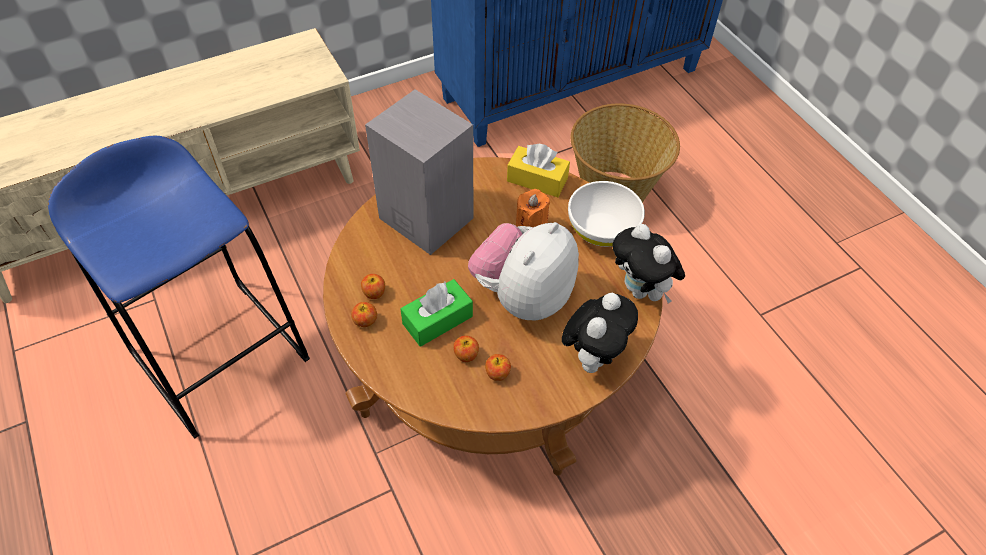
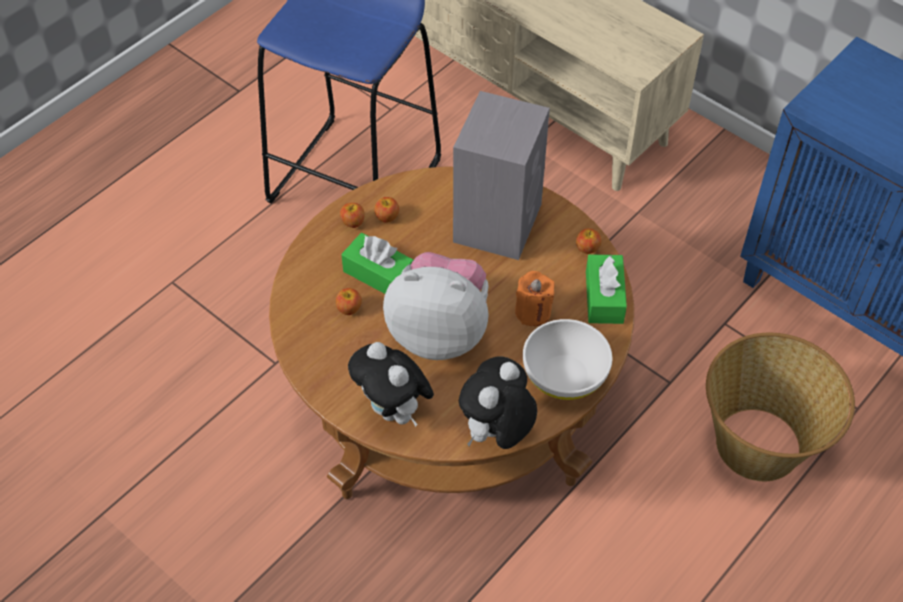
camera: 70 degrees right, 0 degrees up
apple [485,354,511,381] -> apple moved to [576,228,602,254]
yellow tissue box [507,144,570,197] -> green tissue box [586,254,627,324]
plush toy [562,293,638,373] -> plush toy turned 45 degrees clockwise [348,342,434,427]

